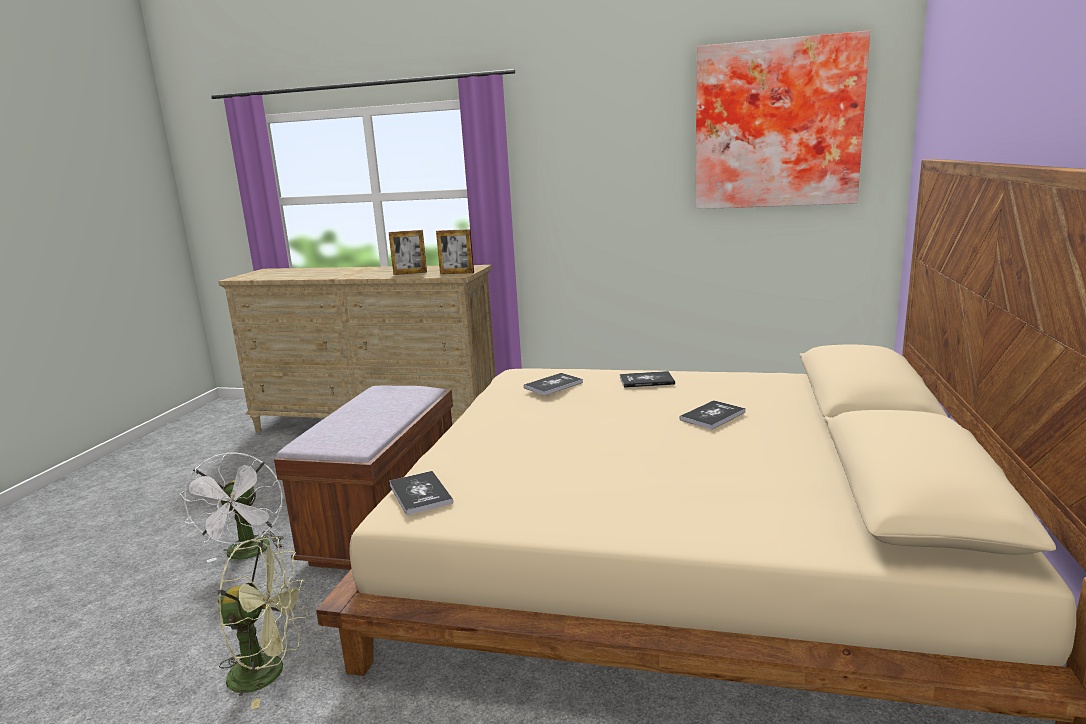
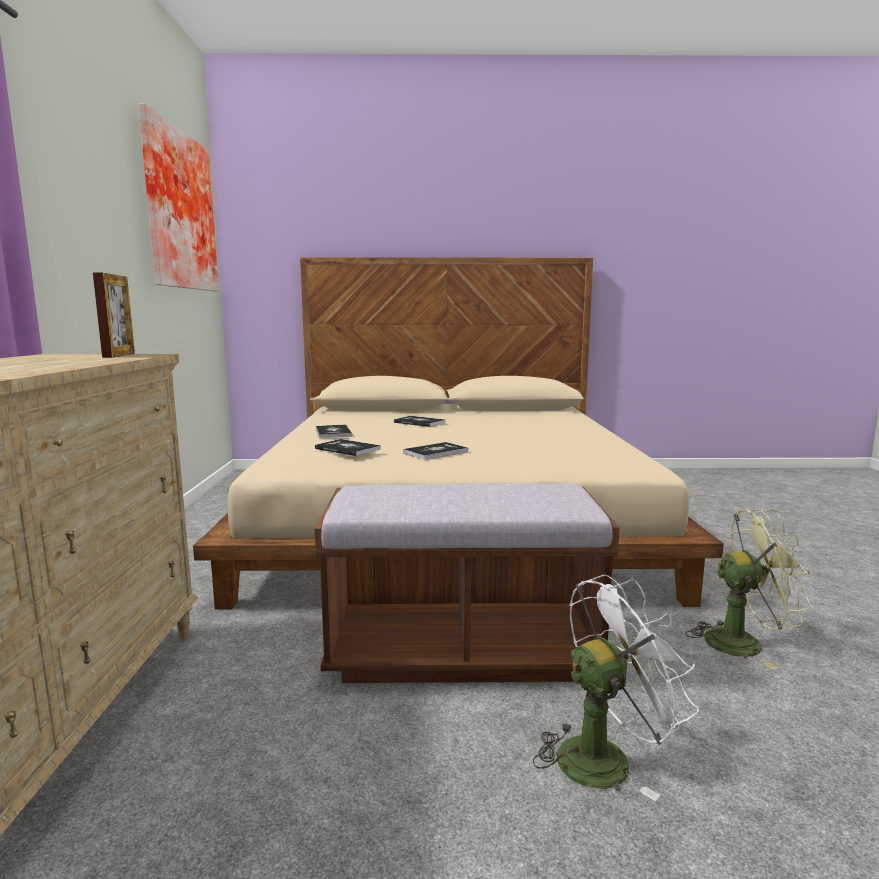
camera: 105 degrees left, 5 degrees down
green fan [217,537,308,710] -> green fan turned 105 degrees clockwise [685,509,812,670]
picture frame [389,230,427,275] -> none
book [390,471,453,515] -> book moved to [403,442,468,460]

